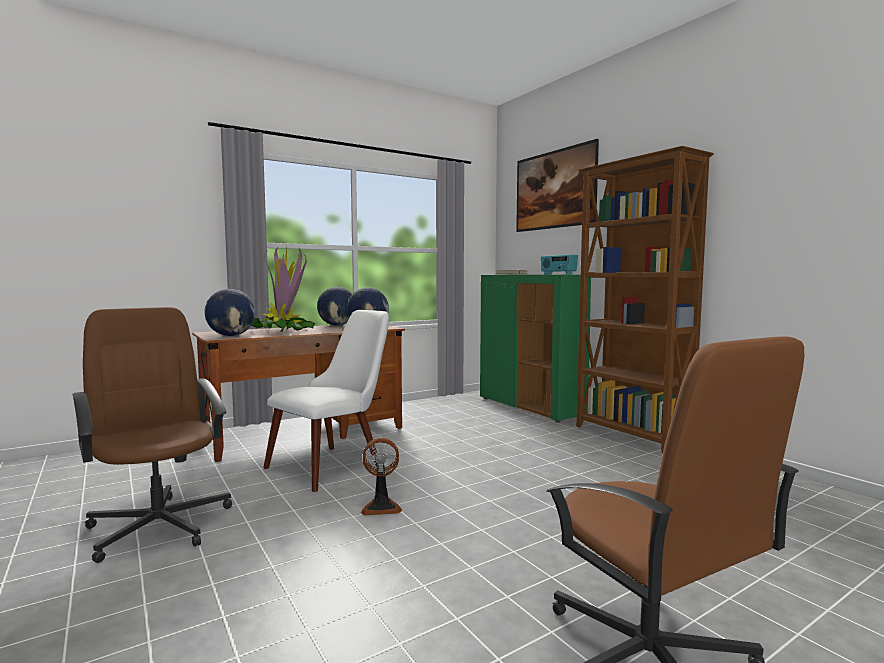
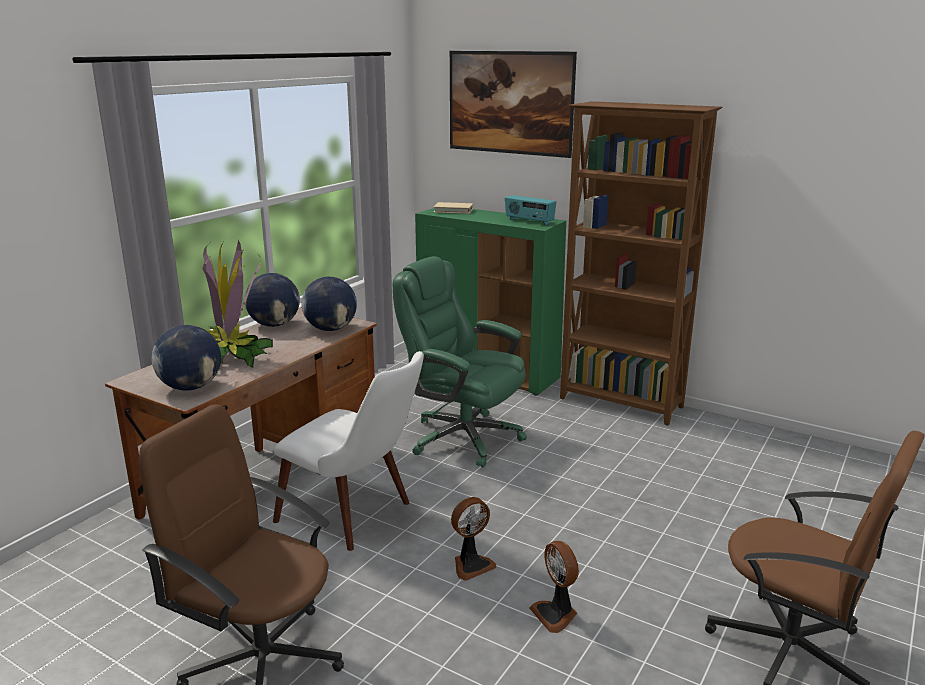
camera: 25 degrees left, 15 degrees up
white chair [263,310,389,492] -> white chair turned 105 degrees clockwise [273,351,424,551]
none -> green office chair [393,256,527,467]
none -> fan [529,541,579,633]

